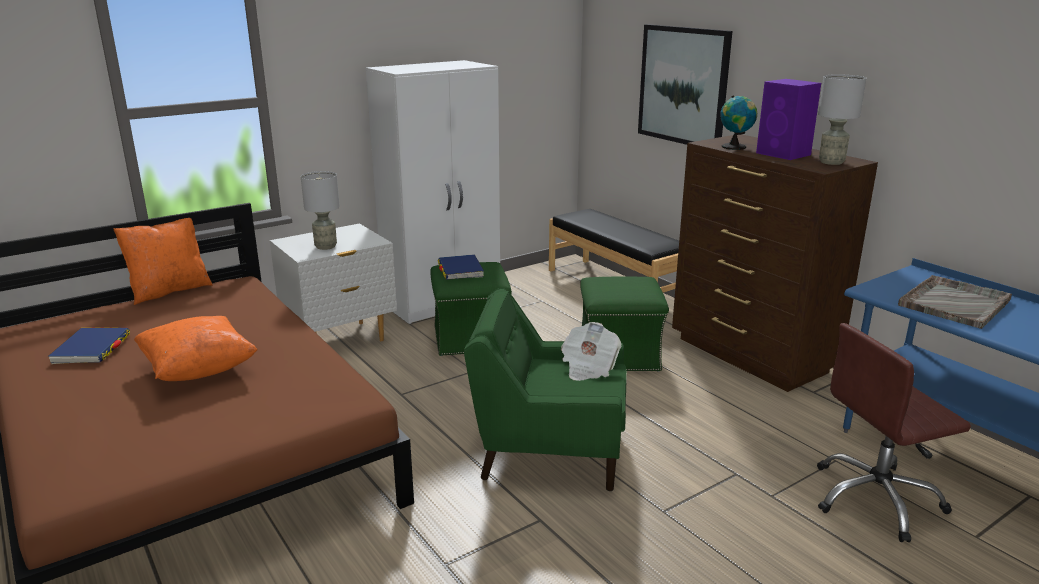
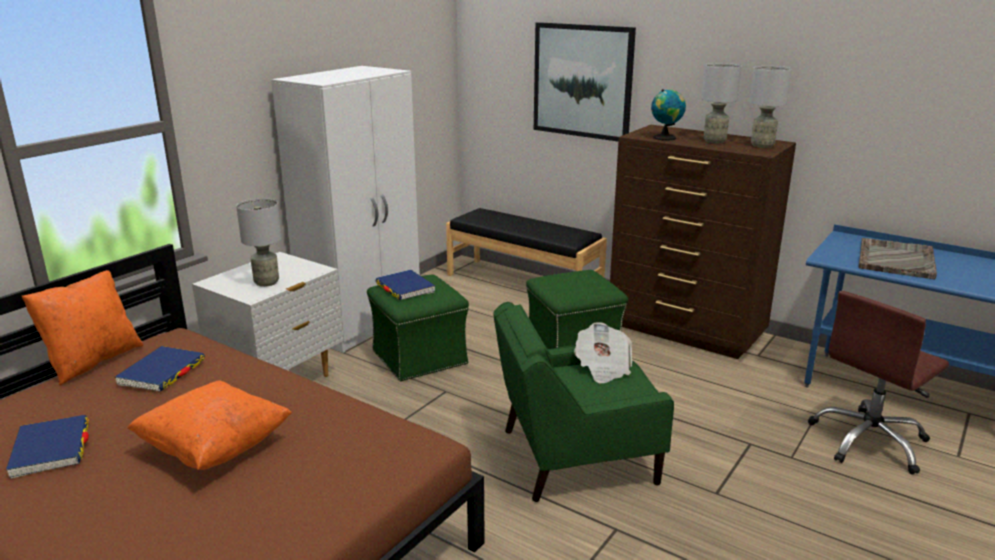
camera: 20 degrees left, 0 degrees up
purple speaker [756,79,821,160] -> grey table lamp [701,63,742,143]
none -> blue book [115,346,205,392]

